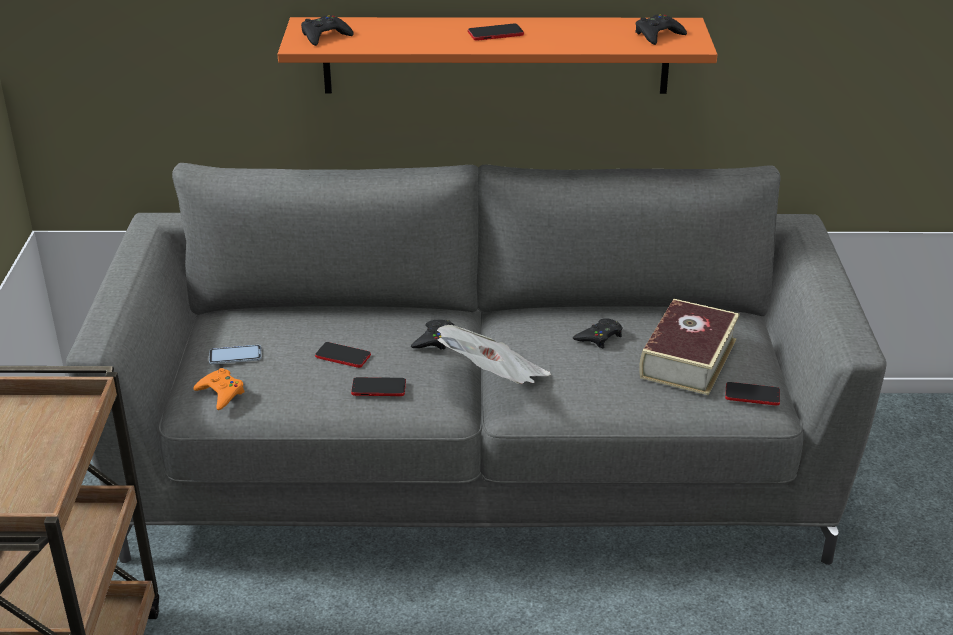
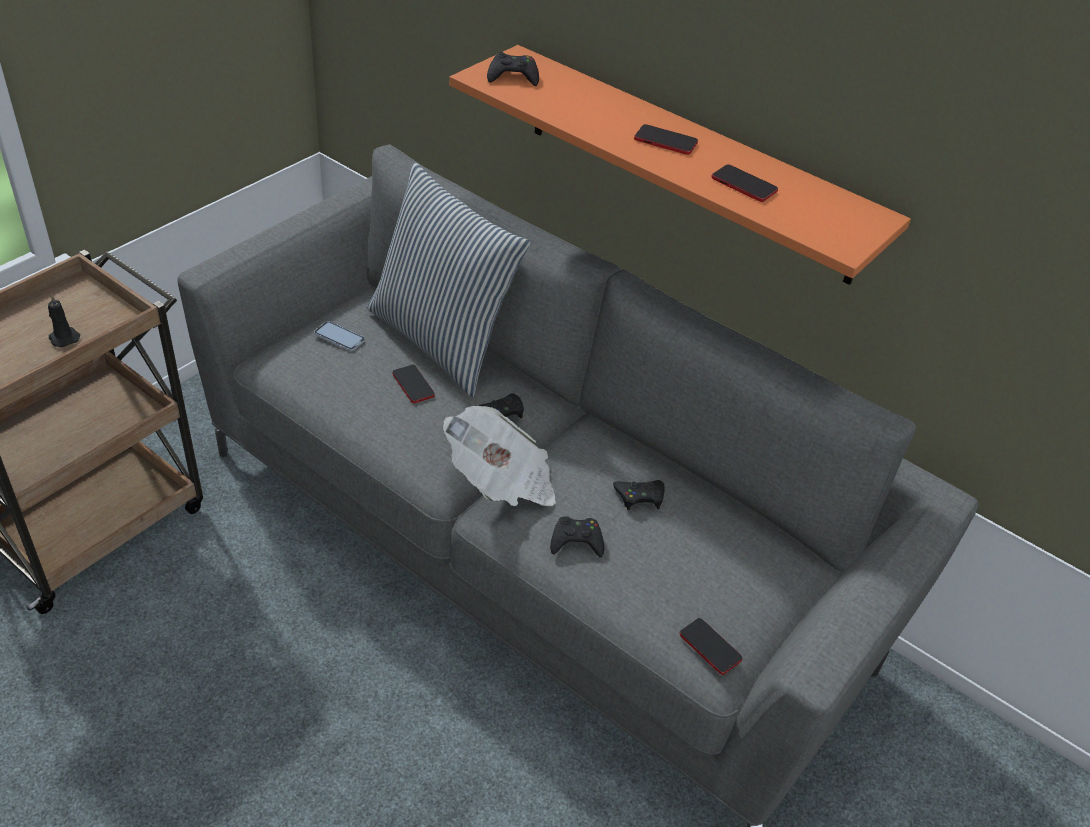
camera: 35 degrees right, 10 degrees up
orange game controller [193,368,245,410] -> none
phone [351,377,406,396] -> phone moved to [711,164,778,202]
black game controller [635,14,687,45] -> black game controller moved to [550,516,604,557]
book [639,299,740,395] -> none
none -> black candle [48,294,80,347]
none -> pillow [367,162,531,397]

